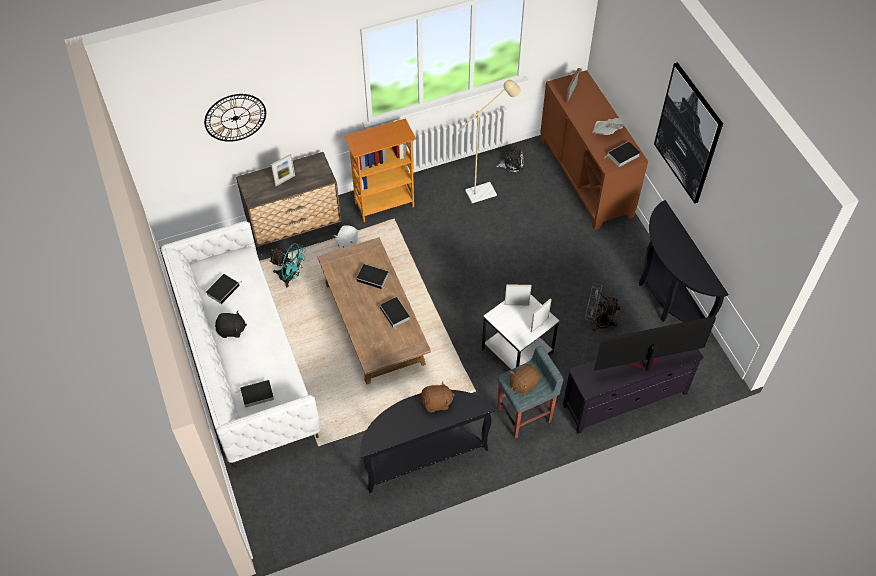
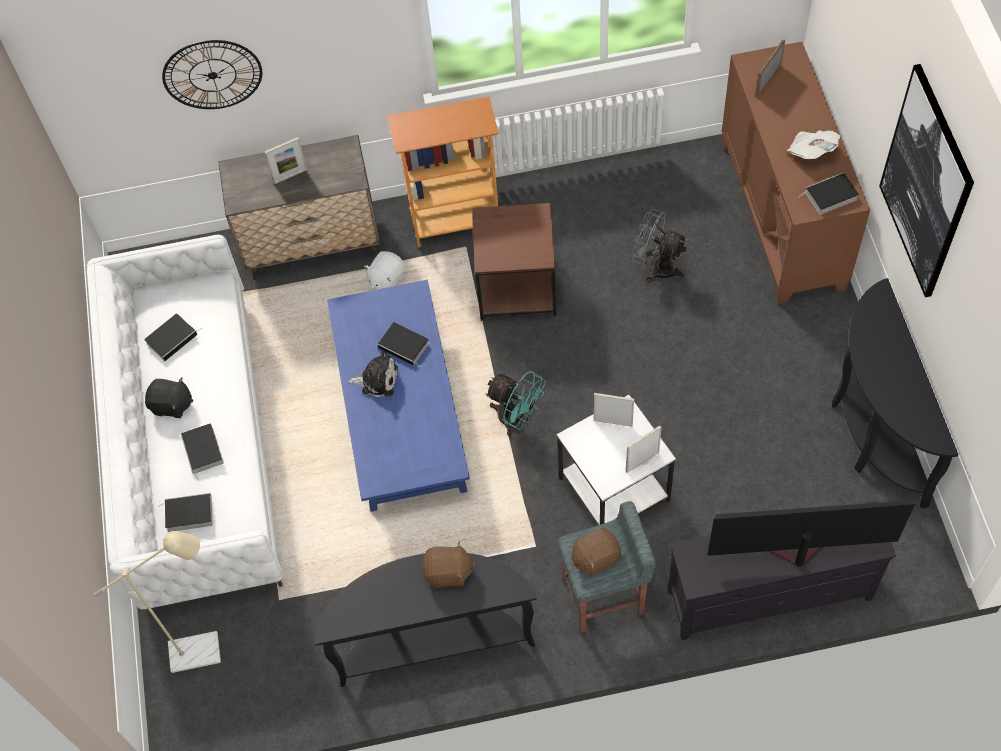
camera: 15 degrees right, 5 degrees up
turquoise fan [269,243,306,287] -> turquoise fan moved to [485,371,546,436]
brown coffee table [317,237,431,385] -> blue coffee table [327,280,470,512]
book [380,297,410,331] -> book moved to [181,423,224,481]
beige floor lamp [458,80,521,203] -> beige floor lamp moved to [93,531,221,673]
plush toy [496,146,524,172] -> plush toy moved to [348,350,398,398]
grey fan [585,283,621,332] -> grey fan moved to [631,209,687,281]
none -> brown side table [472,203,556,321]

